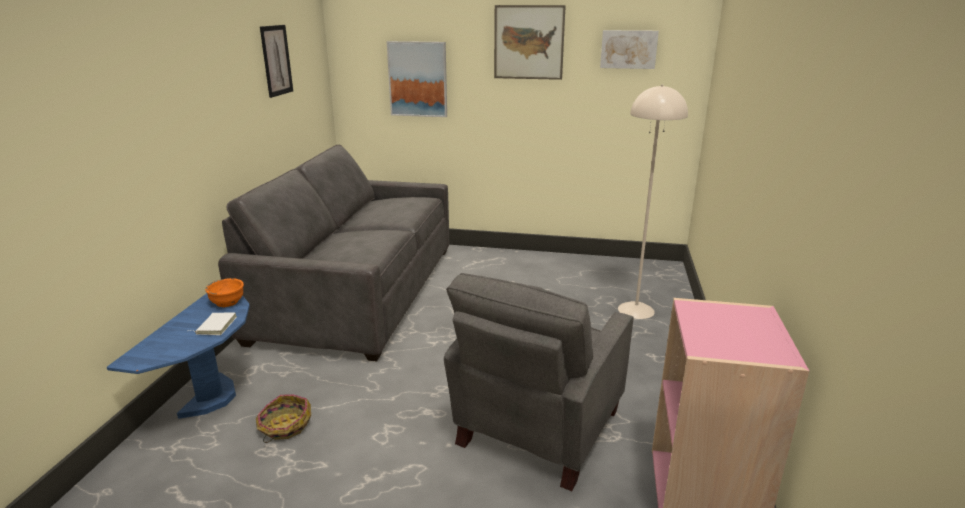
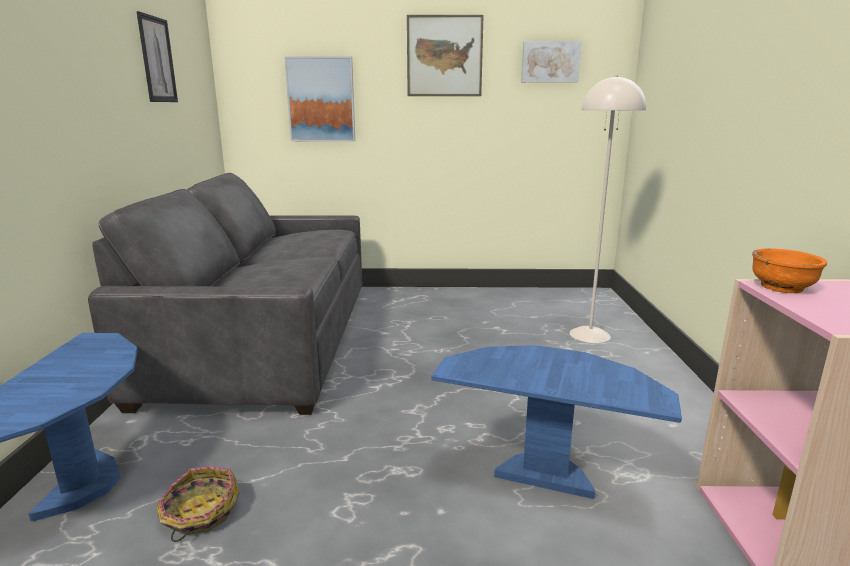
camera: 10 degrees left, 5 degrees down
white book [188,313,237,335] -> none
orange bowl [205,278,244,307] -> orange bowl moved to [752,248,827,293]
grey armchair [444,273,634,491] -> blue side table [432,345,682,499]

